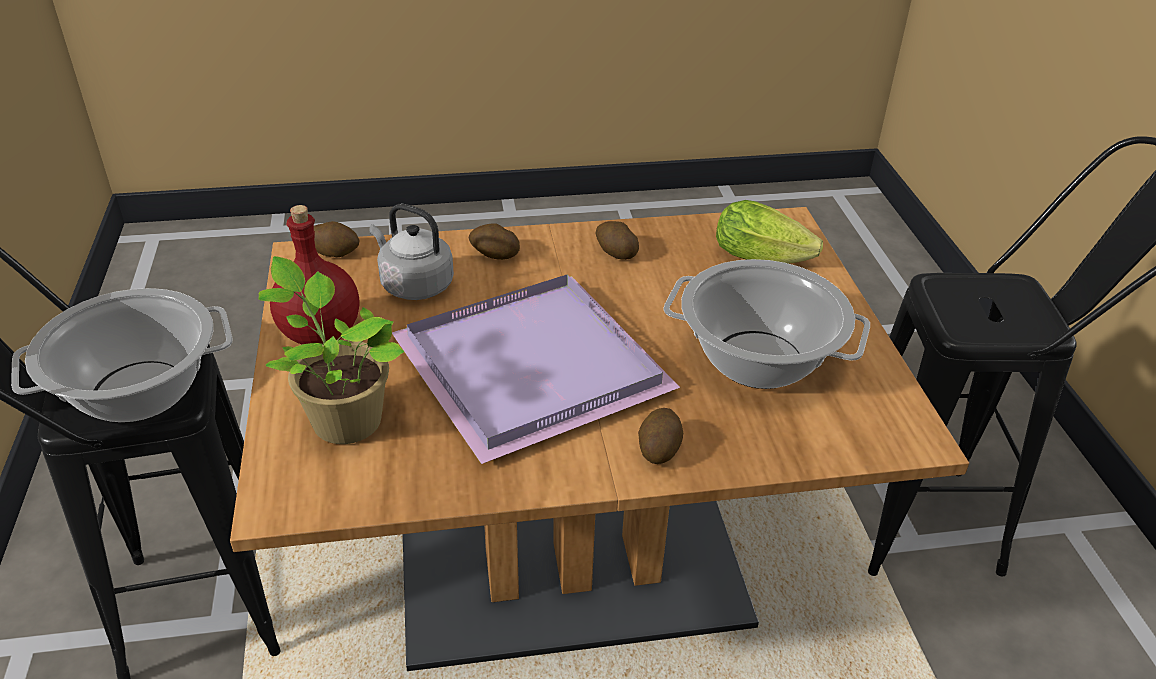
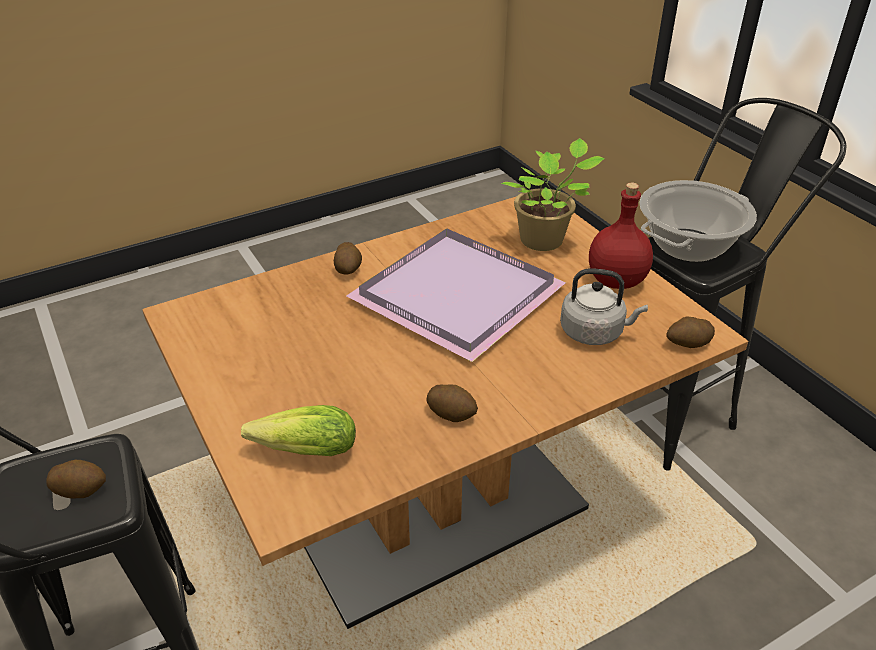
camera: 160 degrees right, 0 degrees up
potato [468,223,520,260] -> potato moved to [46,460,106,499]
cooking pot [663,259,870,389] -> none

